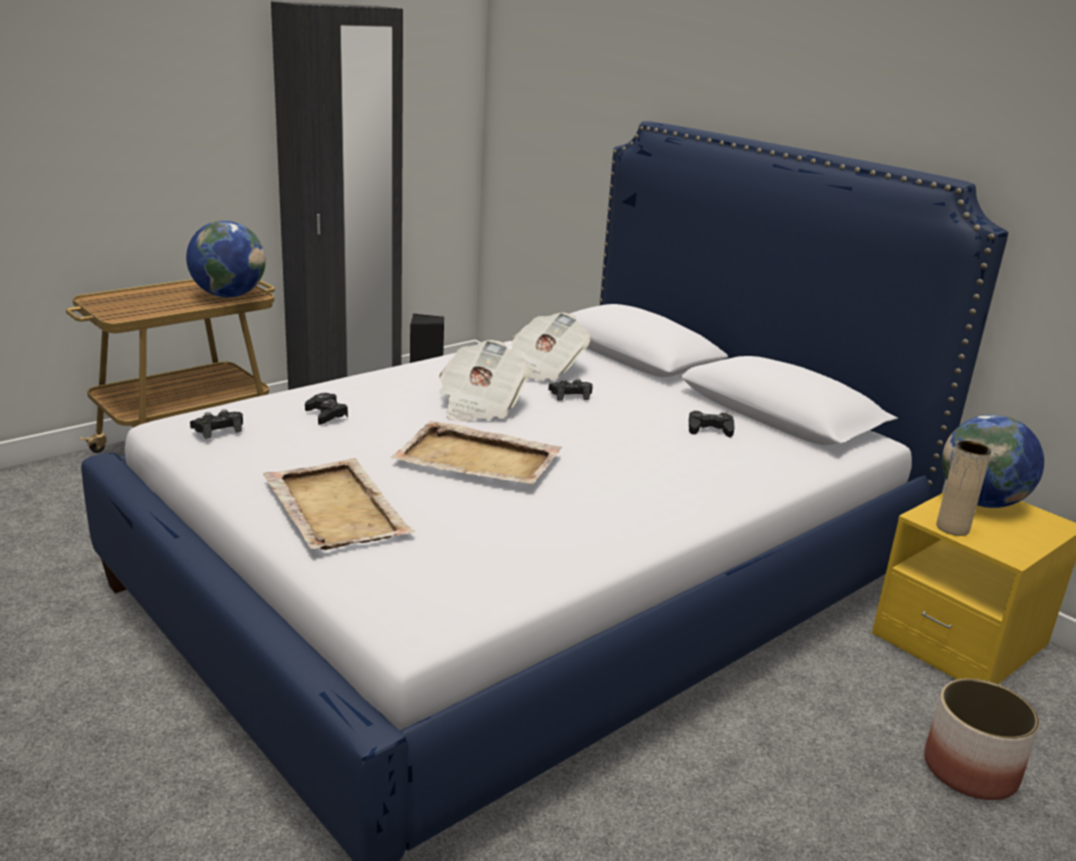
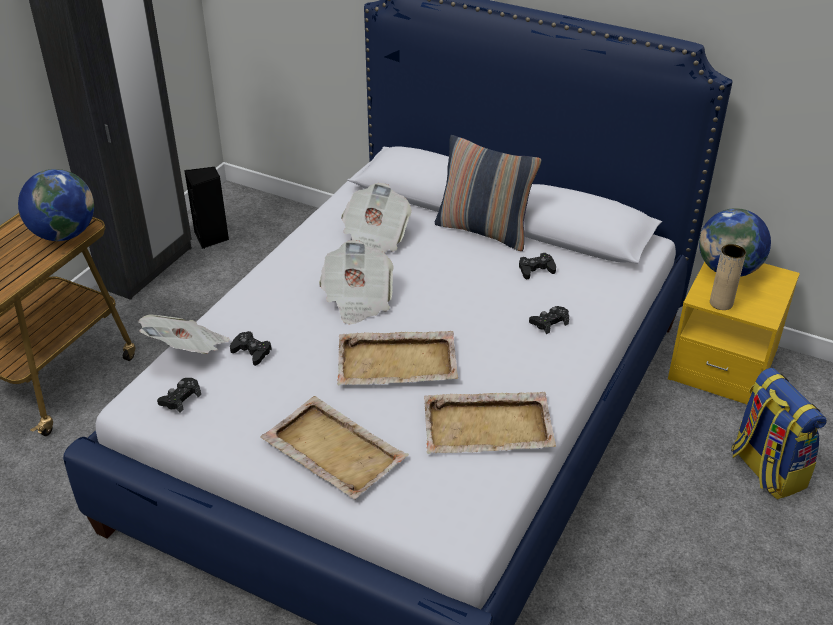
camera: 20 degrees left, 15 degrees up
black game controller [548,379,593,401] -> black game controller moved to [529,306,569,334]
planter [924,679,1039,800] -> backpack [731,368,827,500]
none -> newspaper [139,314,230,354]
none -> beige tray [424,392,556,454]
none -> pillow [435,135,541,251]

